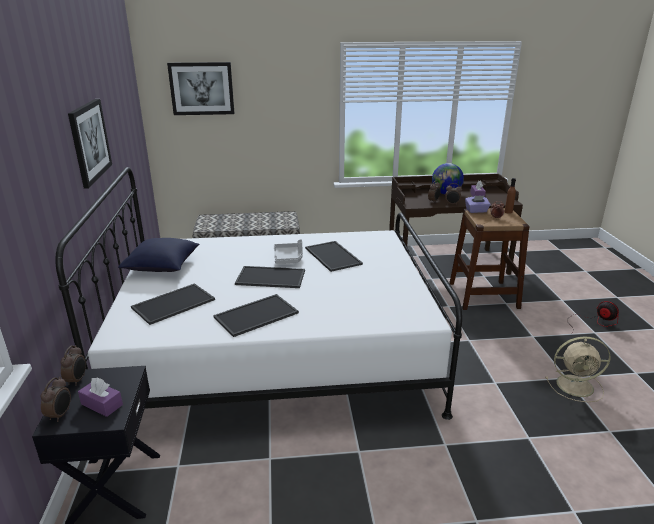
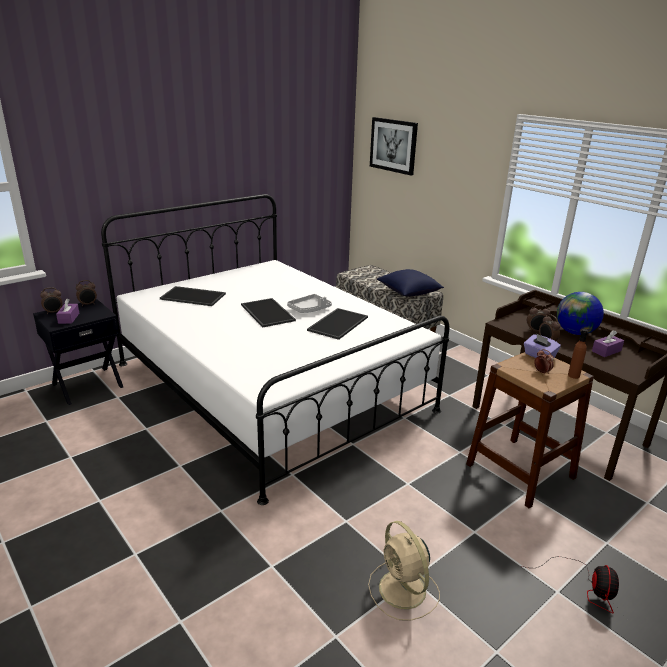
camera: 55 degrees right, 0 degrees up
picture [68,99,112,189] -> none
blue pillow [118,238,200,272] -> blue pillow moved to [377,269,444,296]
tray [213,294,299,337] -> none

